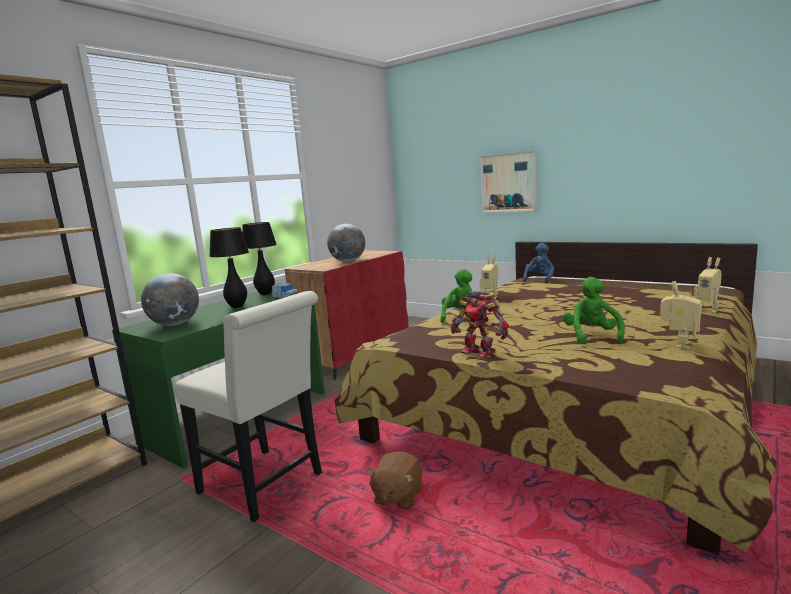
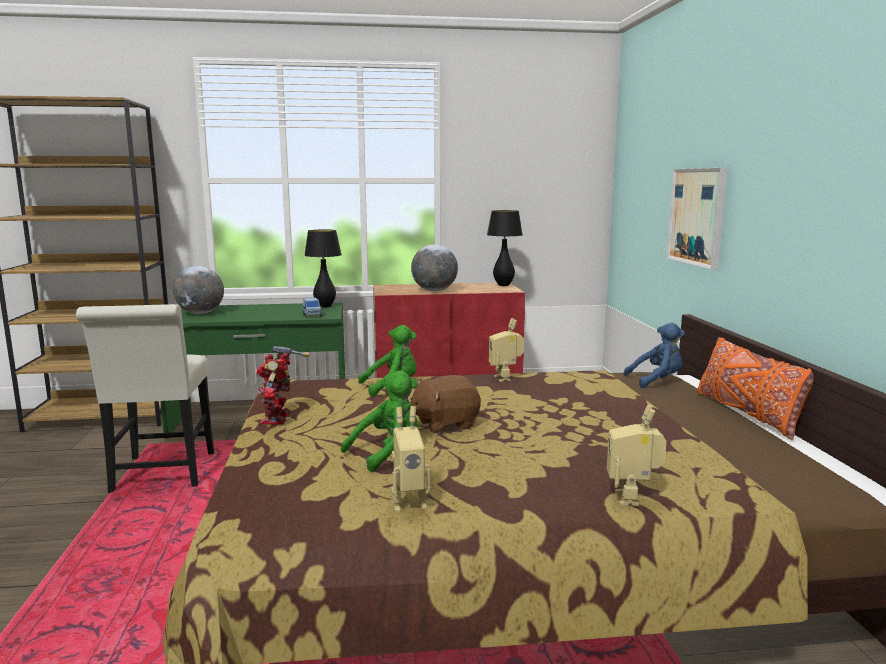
camera: 45 degrees right, 0 degrees up
black table lamp [209,227,249,308] -> black table lamp moved to [487,210,522,286]
brown plush toy [367,452,422,509] -> brown plush toy moved to [411,375,481,433]
none -> orange pillow [698,337,814,440]

